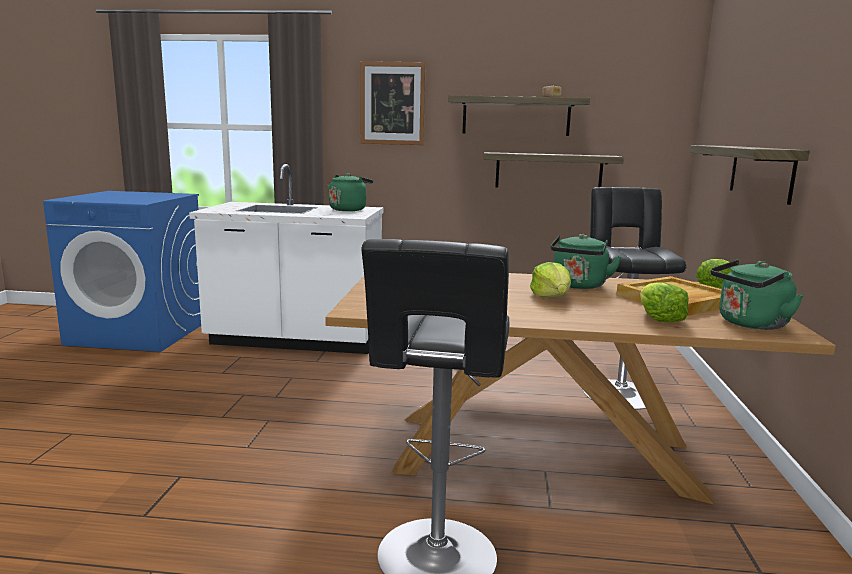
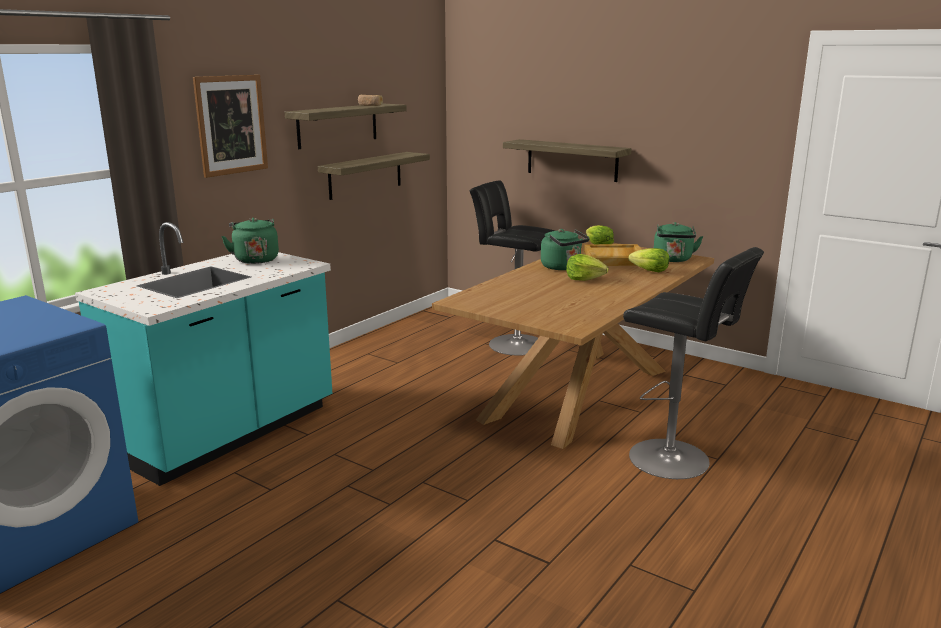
camera: 60 degrees left, 5 degrees up
white counter [189,164,383,354] -> turquoise counter [75,222,332,486]

